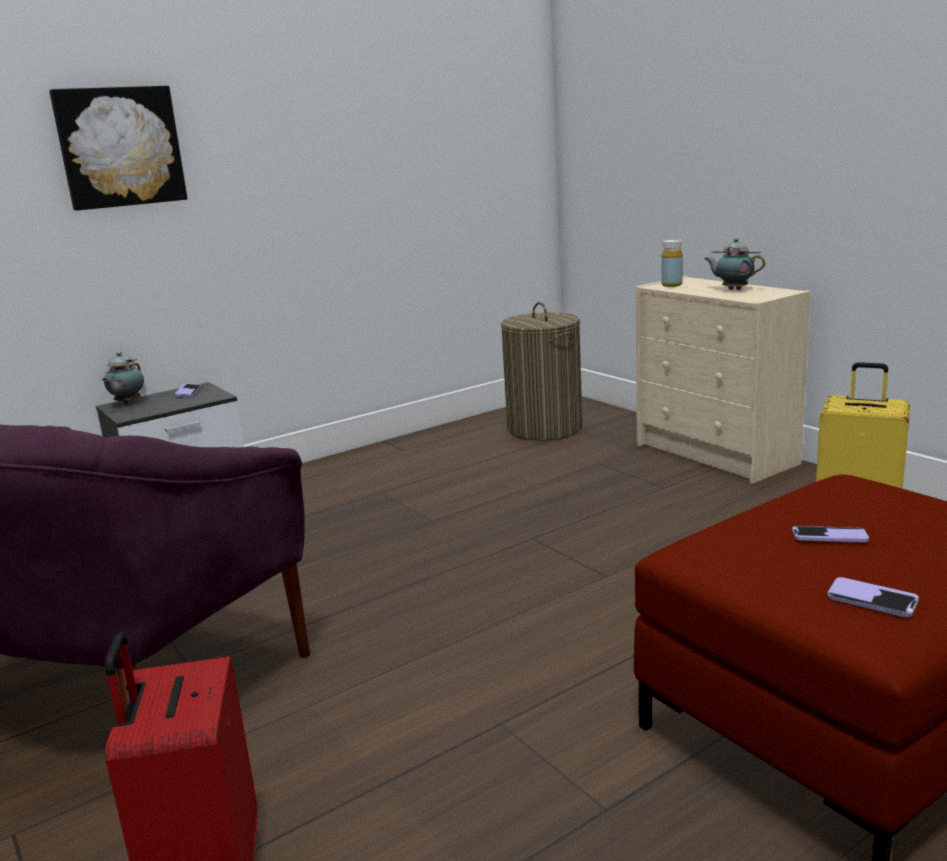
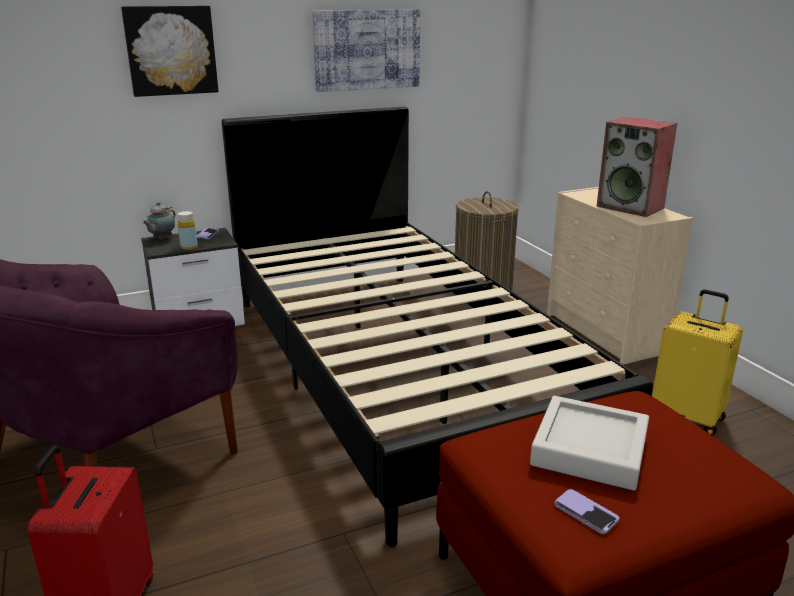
camera: 10 degrees right, 5 degrees up
yellow bottle [661,240,683,287] -> yellow bottle moved to [177,211,198,250]
teapot [704,238,765,290] -> speaker [597,117,677,217]
phone [792,526,869,542] -> grey tray [530,396,649,491]
none -> black bed [222,107,653,547]
none -> picture [312,9,420,92]

